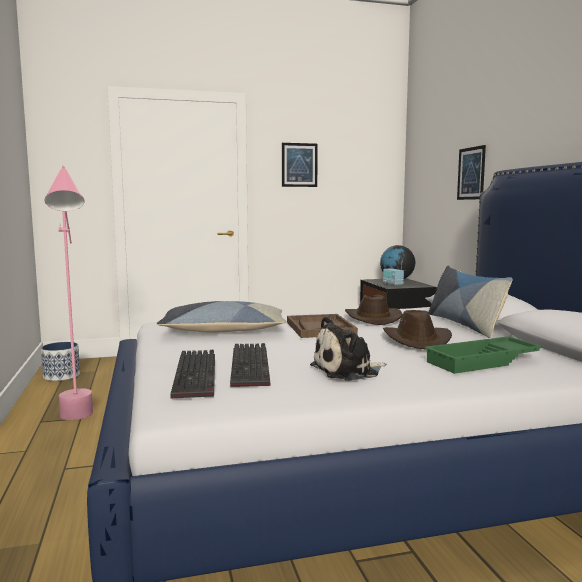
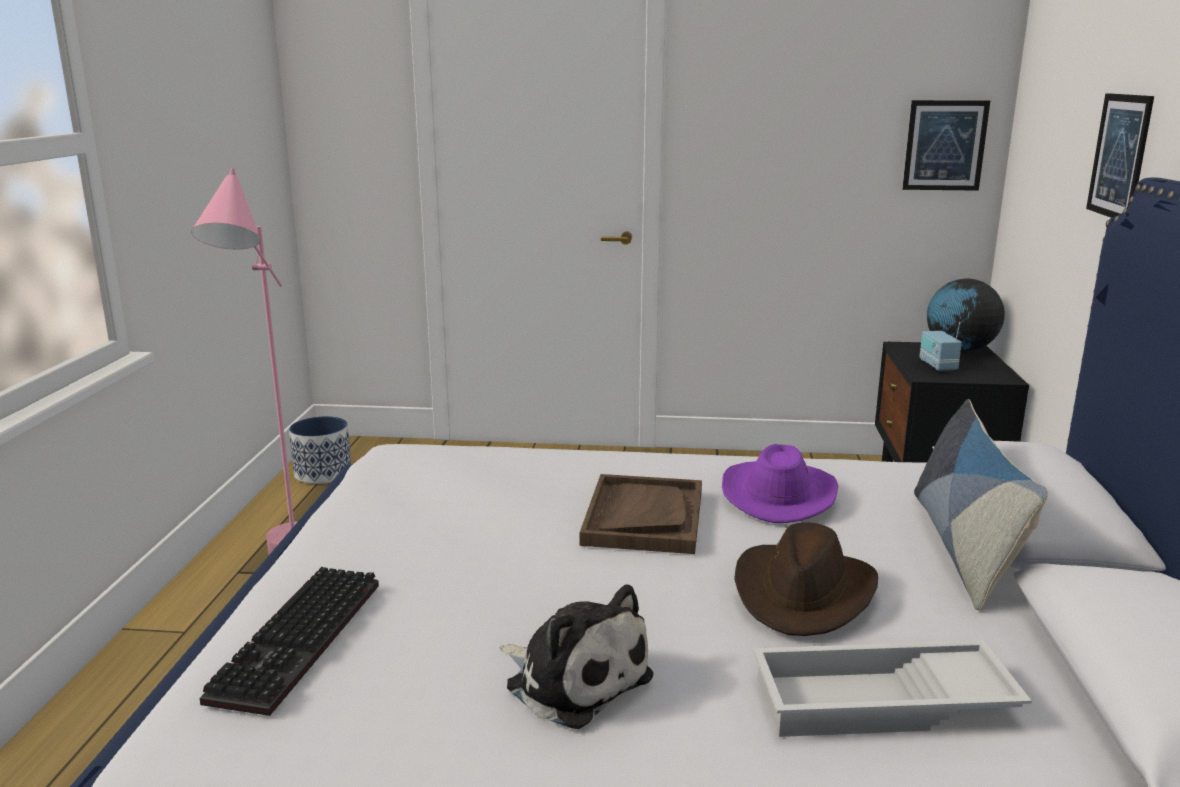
camera: 20 degrees right, 10 degrees up
pillow [157,301,286,332] -> none
keyboard [230,343,270,387] -> none
picture [282,143,318,187] -> picture moved to [902,100,990,191]
plush toy [310,316,387,381] -> plush toy turned 135 degrees counterclockwise [499,584,653,729]
brown hat [345,295,403,325] -> purple hat [722,444,838,523]
green tray [424,336,544,374] -> white tray [753,640,1032,737]

